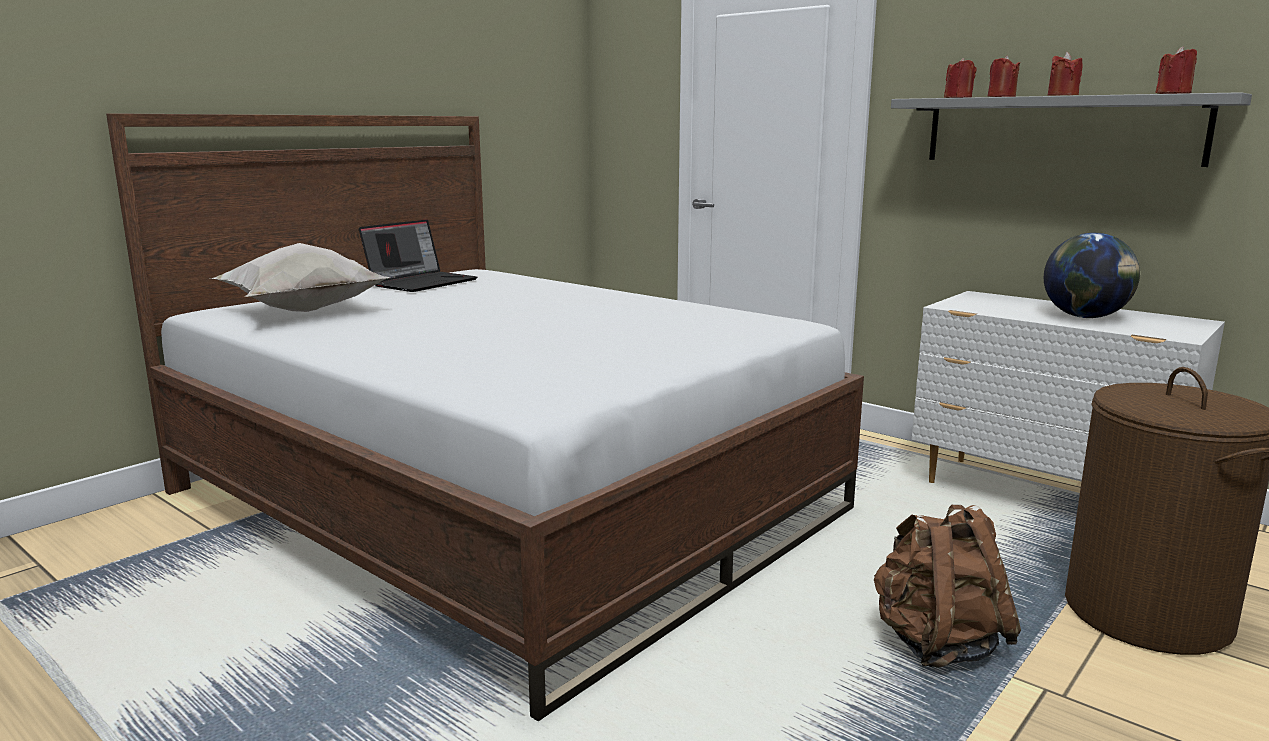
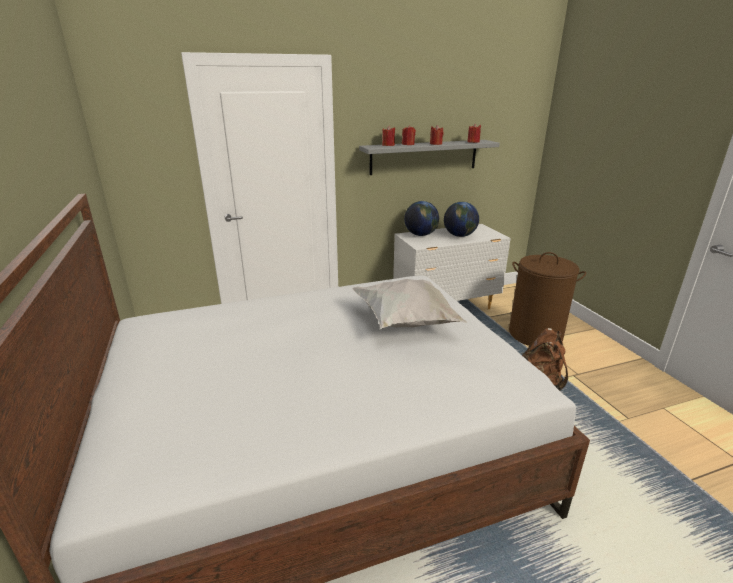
camera: 60 degrees left, 10 degrees up
white pillow [210,243,391,312] -> white pillow moved to [353,279,467,329]
laptop [359,219,477,292] -> none
none -> globe [404,201,439,236]

